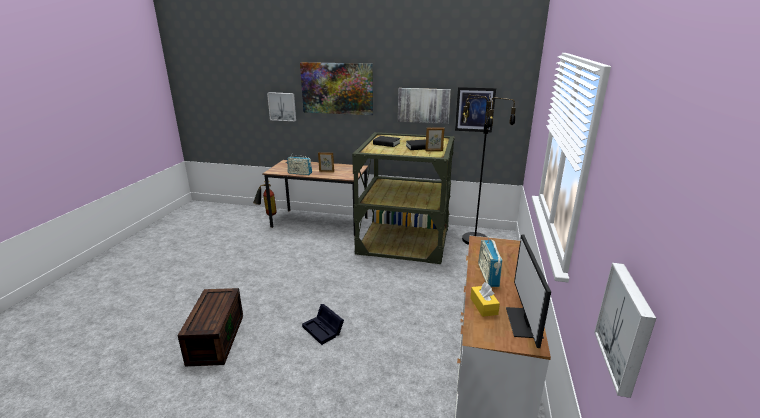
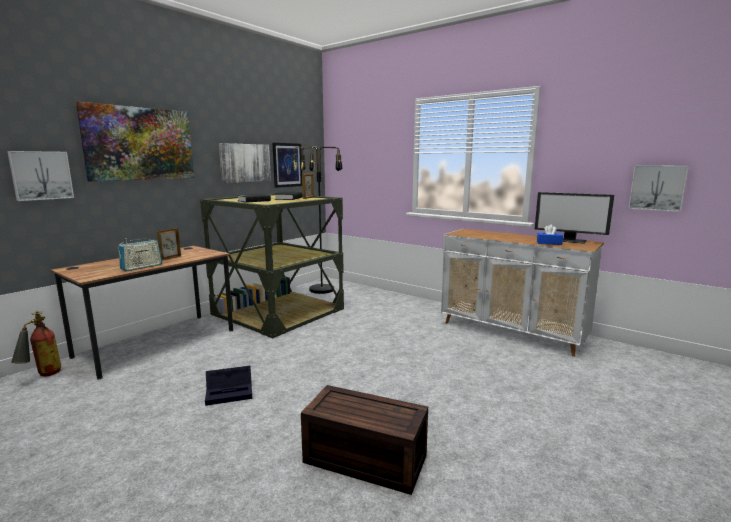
camera: 65 degrees left, 10 degrees down
black storage box [302,304,344,345] -> black storage box moved to [205,366,252,406]
yellow tissue box [470,282,500,317] -> blue tissue box [537,225,563,245]
radio [478,236,502,287] -> none

